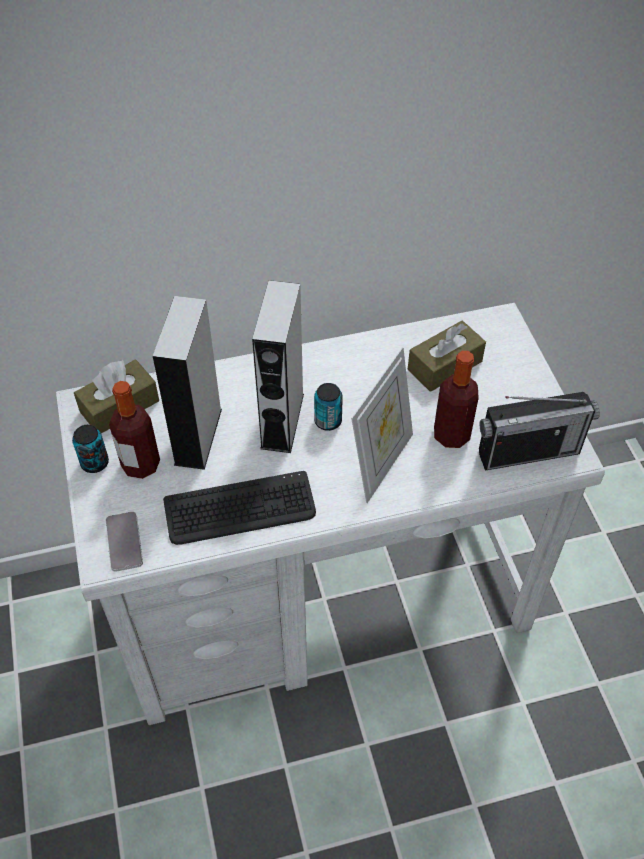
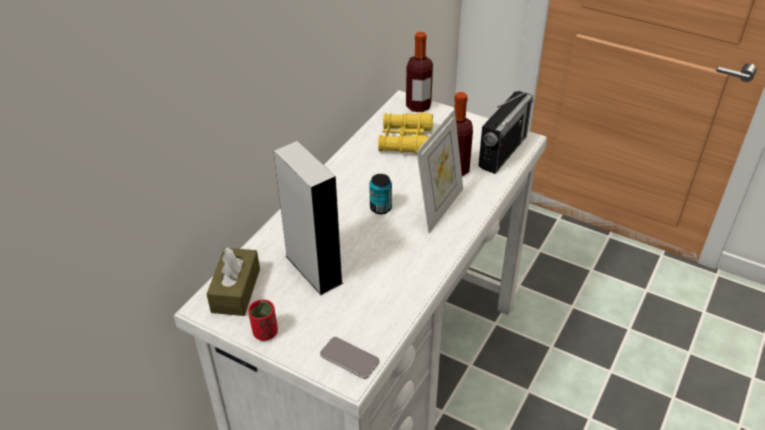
camera: 45 degrees left, 10 degrees down
can [72,425,109,473] -> red cup [248,299,278,341]
bottle [109,381,160,479] -> bottle moved to [406,32,433,112]
keyboard [163,471,316,545] -> none
grey speaker [252,280,304,453] -> none
picture frame [351,347,413,503] -> picture frame turned 45 degrees clockwise [416,109,463,233]
brown tissue box [408,321,486,392] -> yellow binoculars [378,112,433,155]

